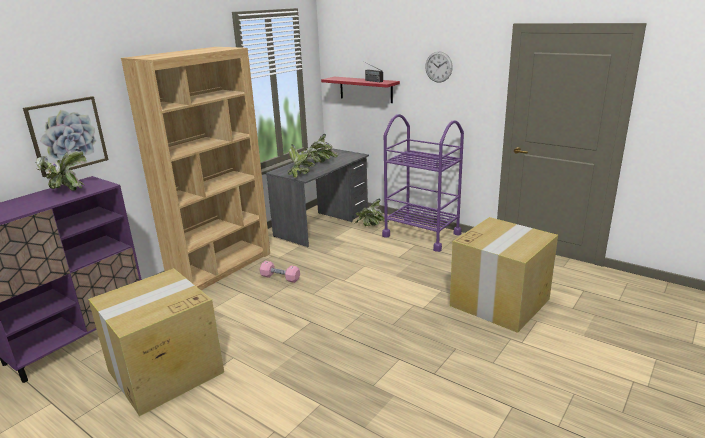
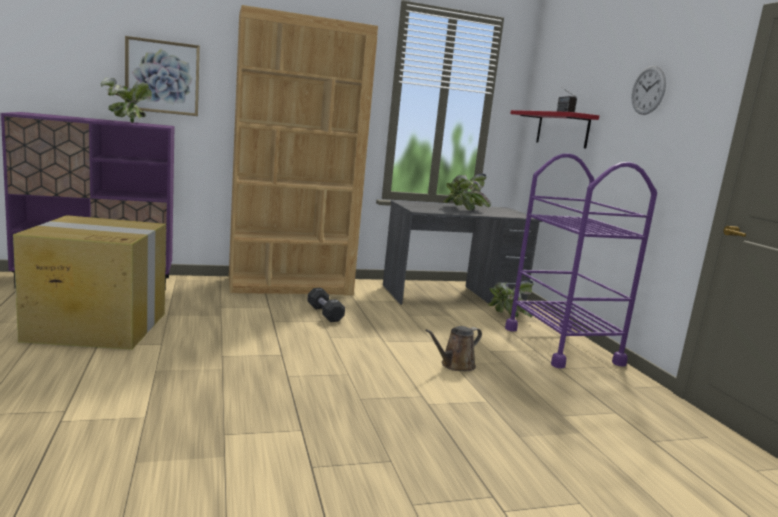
camera: 35 degrees right, 10 degrees down
pink dumbbell [260,261,300,283] -> black dumbbell [307,288,345,322]
potted plant [288,144,318,178] -> none
cardboard box [450,217,558,333] -> none
none -> brown watering can [425,326,482,371]

